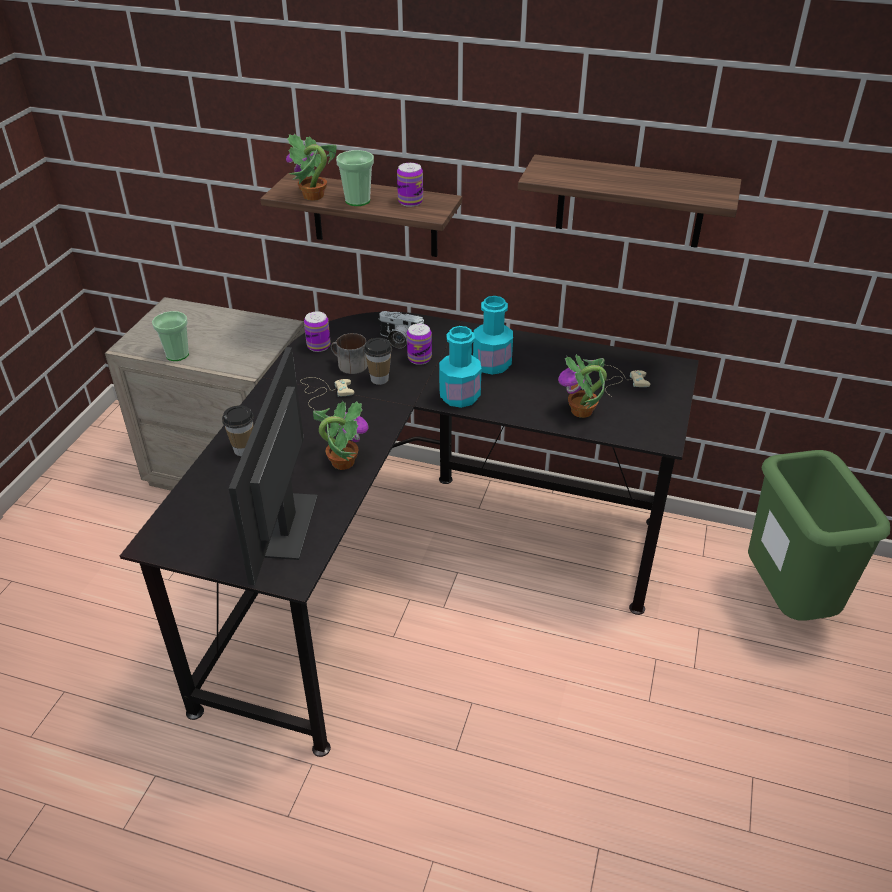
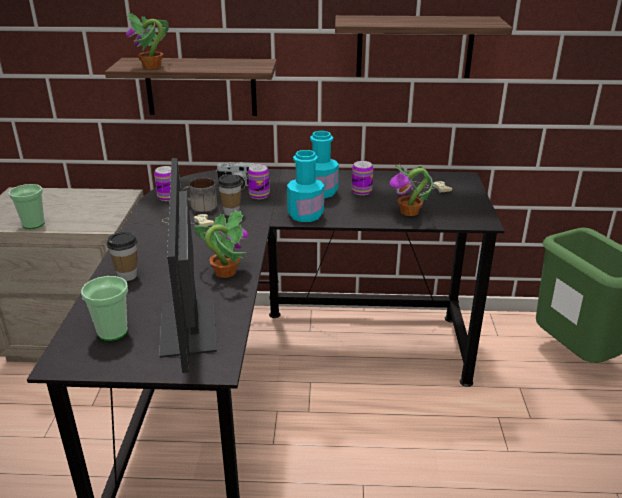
camera: 15 degrees left, 10 degrees down
cup [336,150,374,206] -> cup moved to [81,276,128,341]
can [397,163,423,207] -> can moved to [352,161,373,195]

